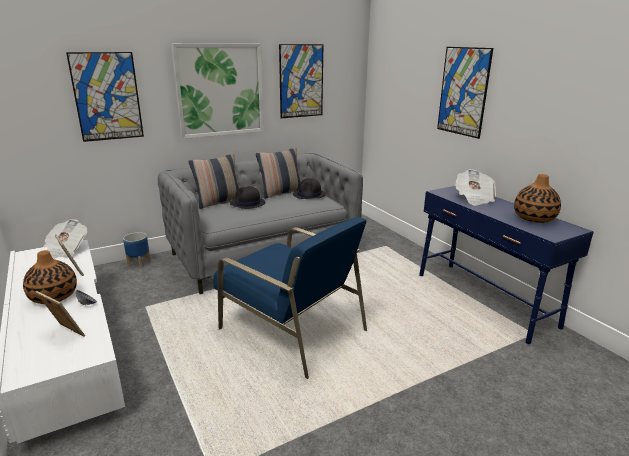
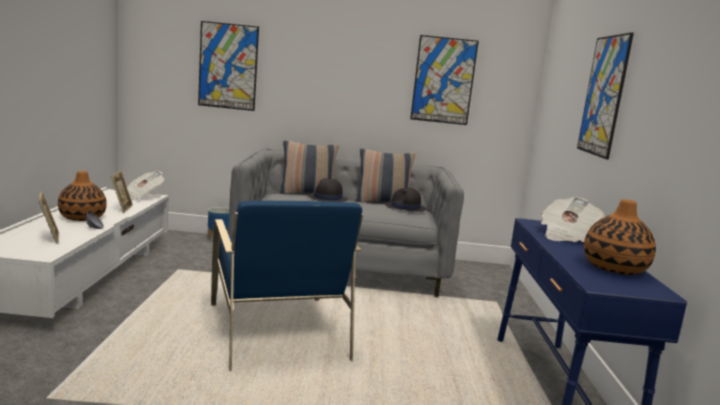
camera: 30 degrees right, 10 degrees down
picture [171,44,264,139] -> none

